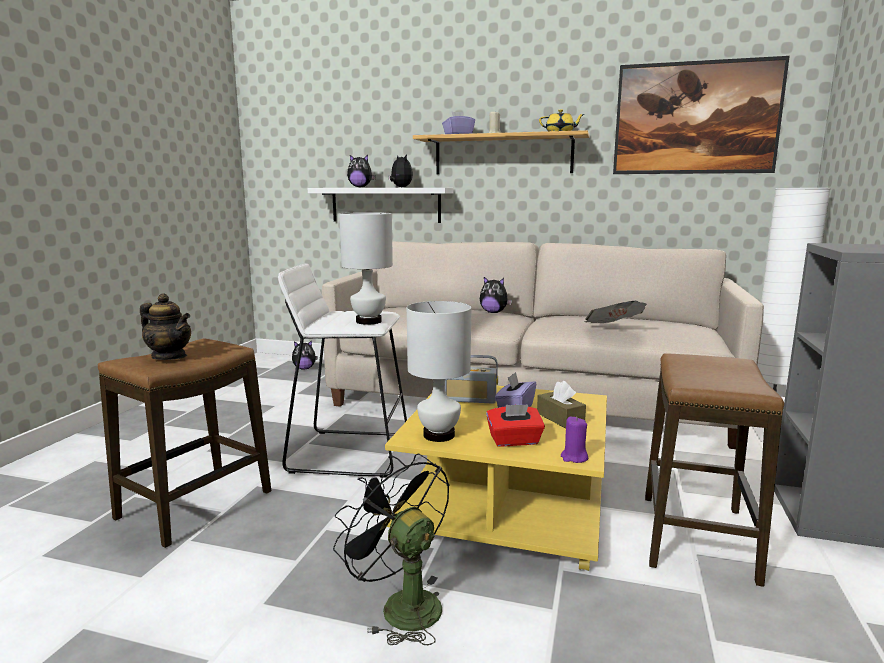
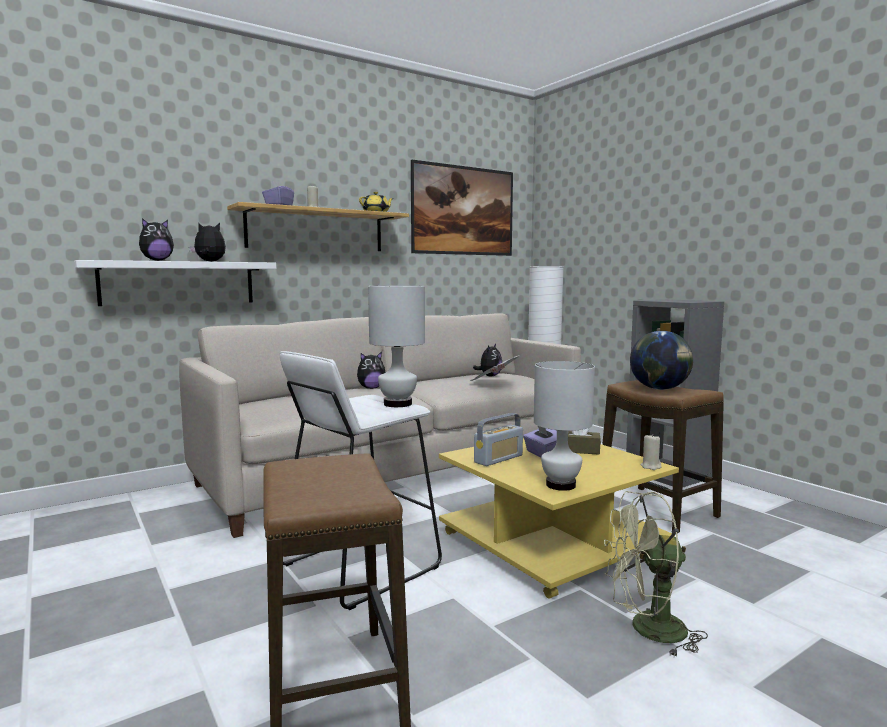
camera: 50 degrees left, 5 degrees down
teapot [140,294,191,360] -> none
plush toy [292,340,318,369] -> plush toy moved to [473,344,502,377]
black fan [333,454,450,646] -> green fan [604,491,708,657]
red tissue box [486,404,545,447] -> none
purple candle [561,416,588,463] -> beige candle [641,434,662,470]
none -> globe [630,331,693,390]

